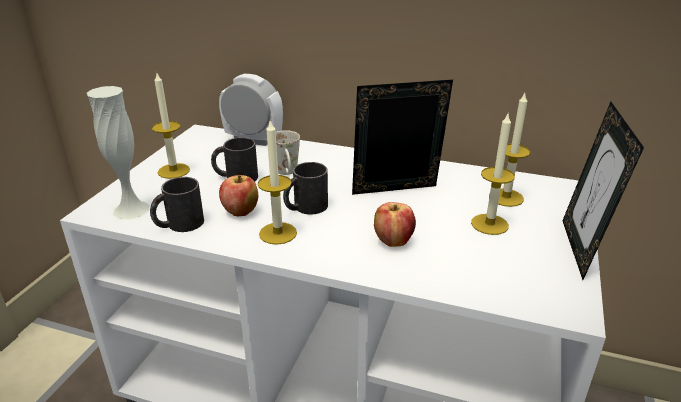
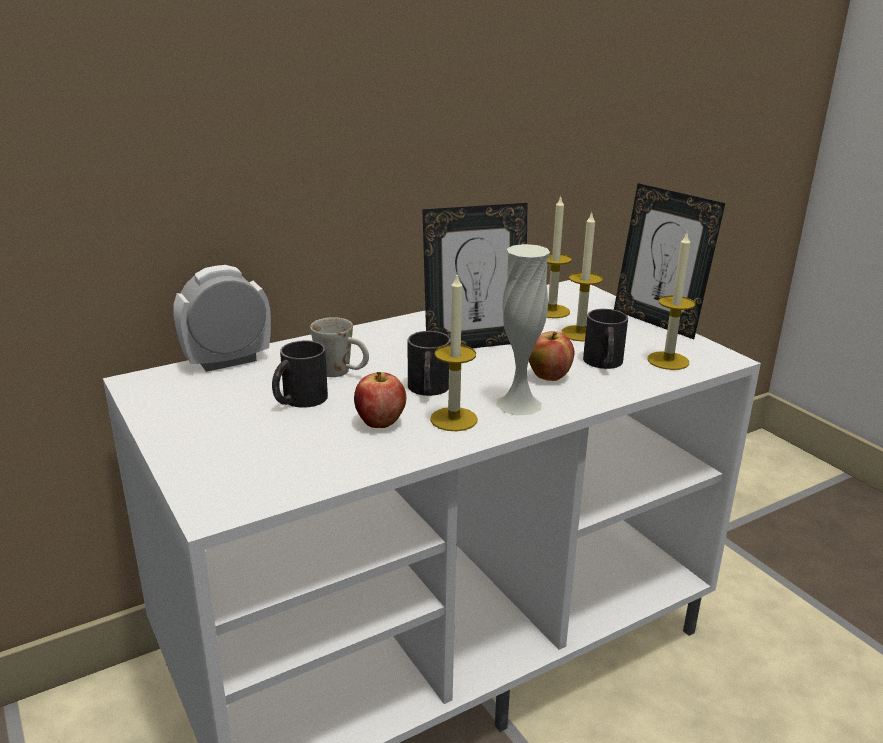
camera: 50 degrees left, 5 degrees down
white vase [87,86,150,219] -> white vase moved to [496,244,550,416]
black mug [150,177,204,232] -> black mug moved to [583,309,628,369]
candle [152,71,190,179] -> candle moved to [648,233,695,370]
picture frame [352,80,453,195] -> picture frame turned 135 degrees counterclockwise [422,203,527,348]

